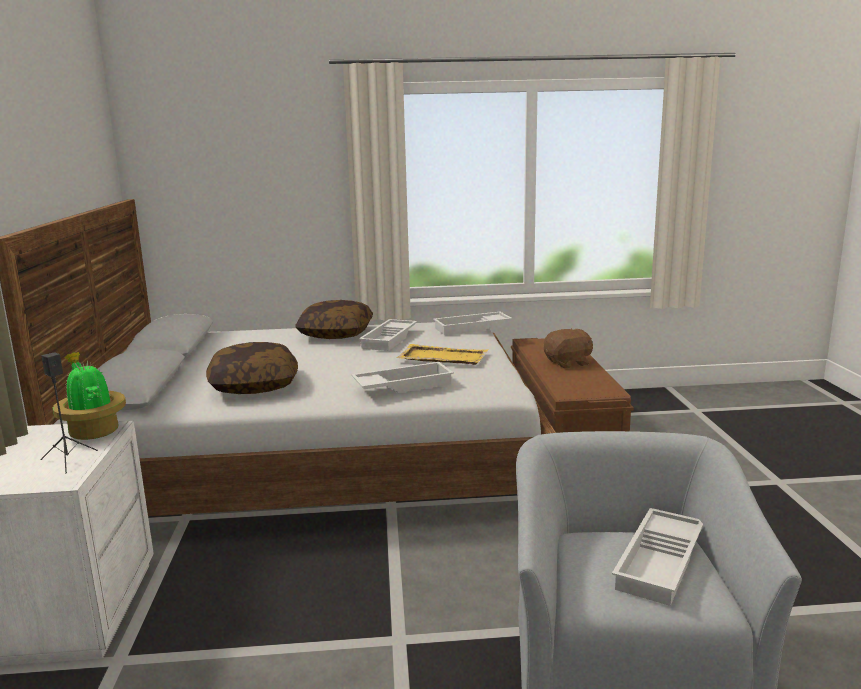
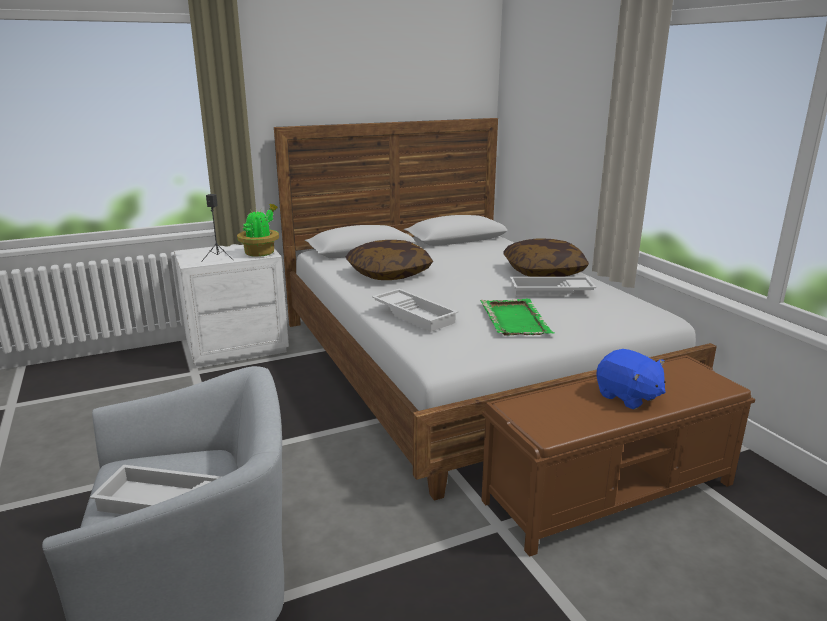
camera: 70 degrees right, 5 degrees up
yellow tray [396,344,488,365] -> green tray [480,299,554,336]
white tray [433,312,512,335] -> none
brown plush toy [544,329,593,369] -> blue plush toy [596,349,666,409]

